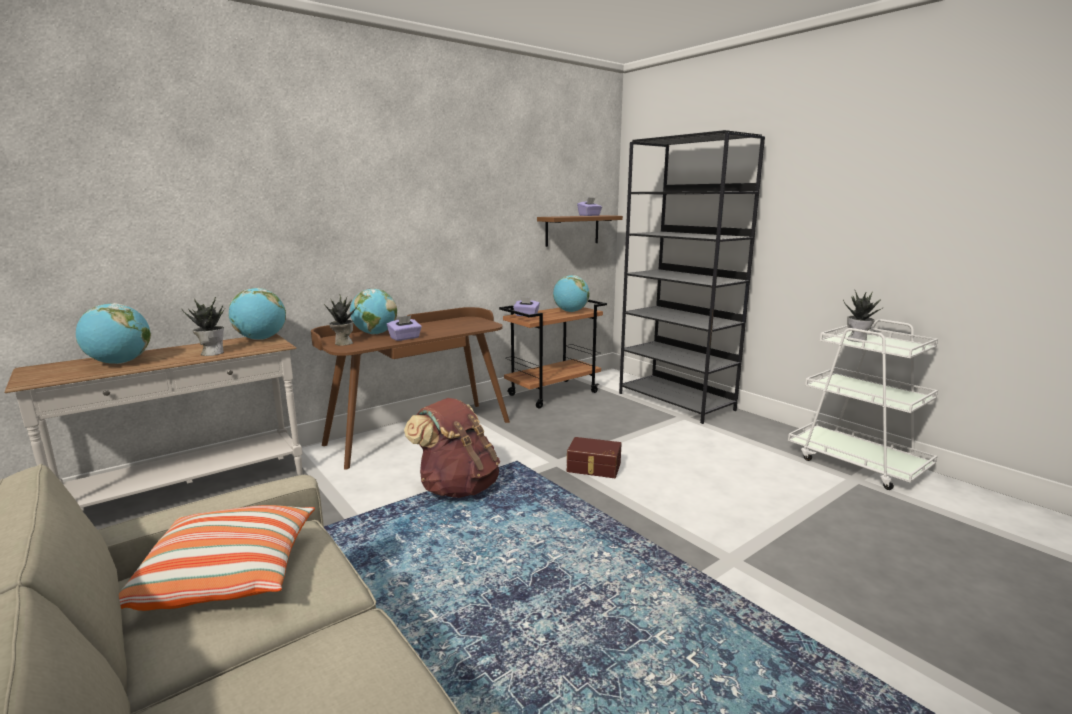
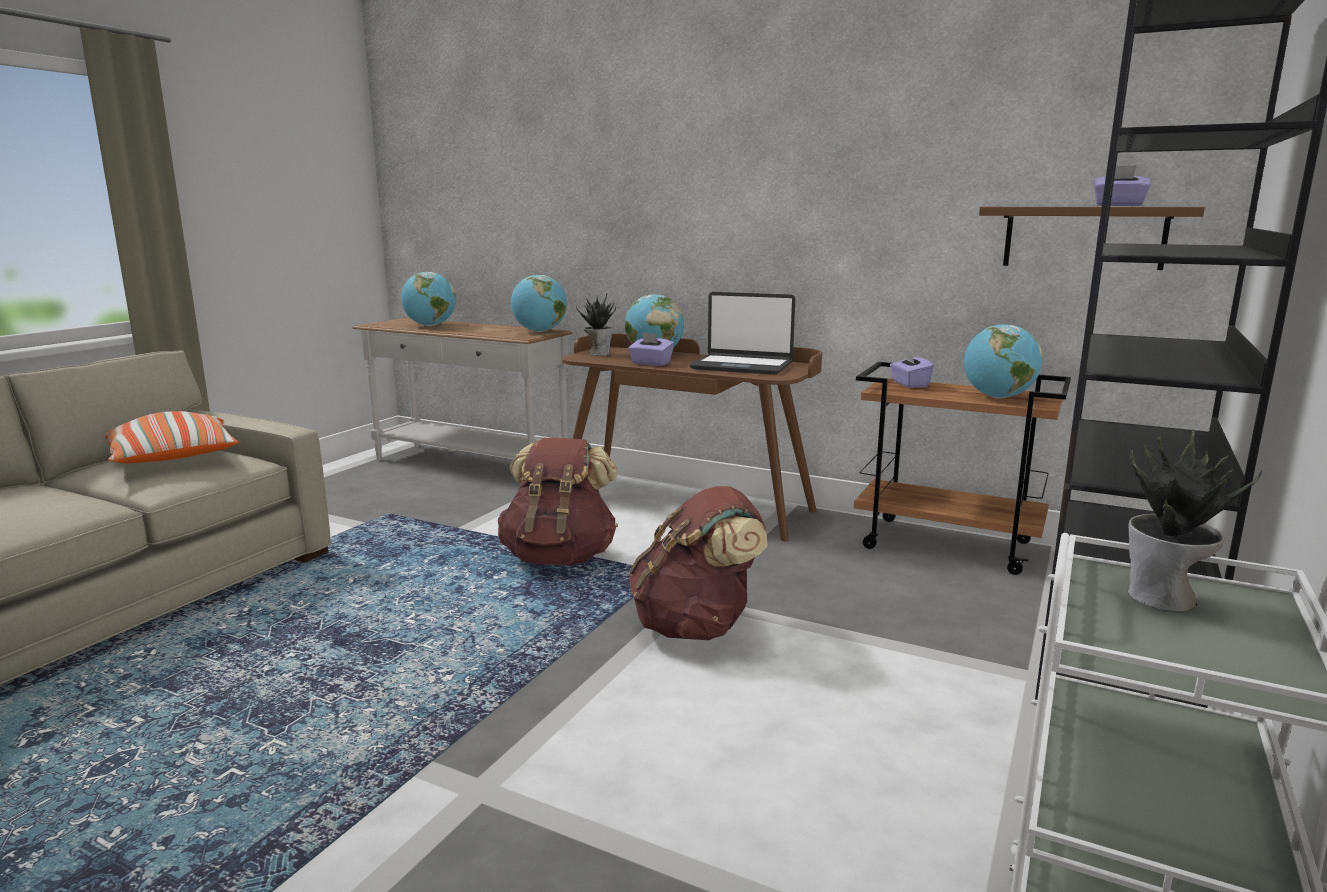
camera: 65 degrees right, 0 degrees up
potted plant [181,297,225,356] -> none
brown storage box [567,437,622,478] -> brown backpack [629,486,768,640]
none -> laptop [689,292,795,375]

